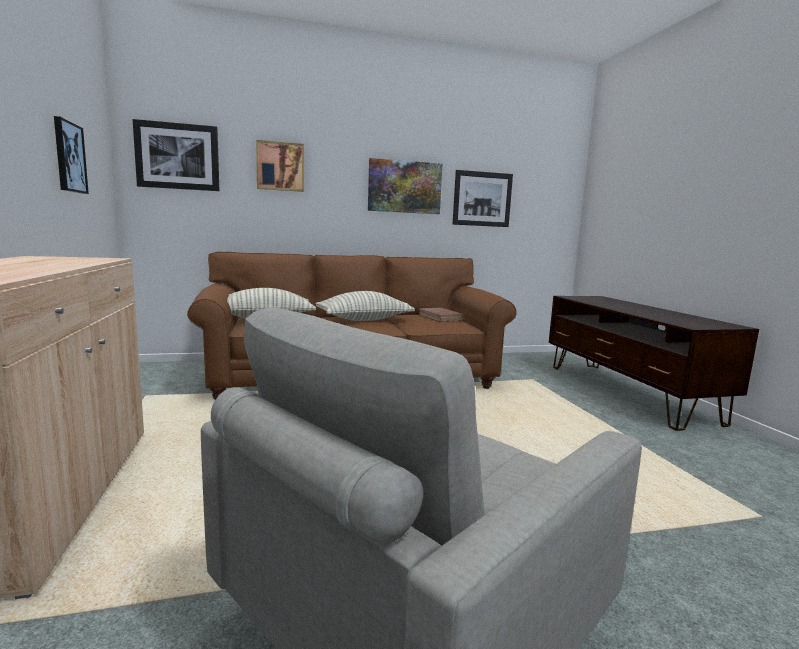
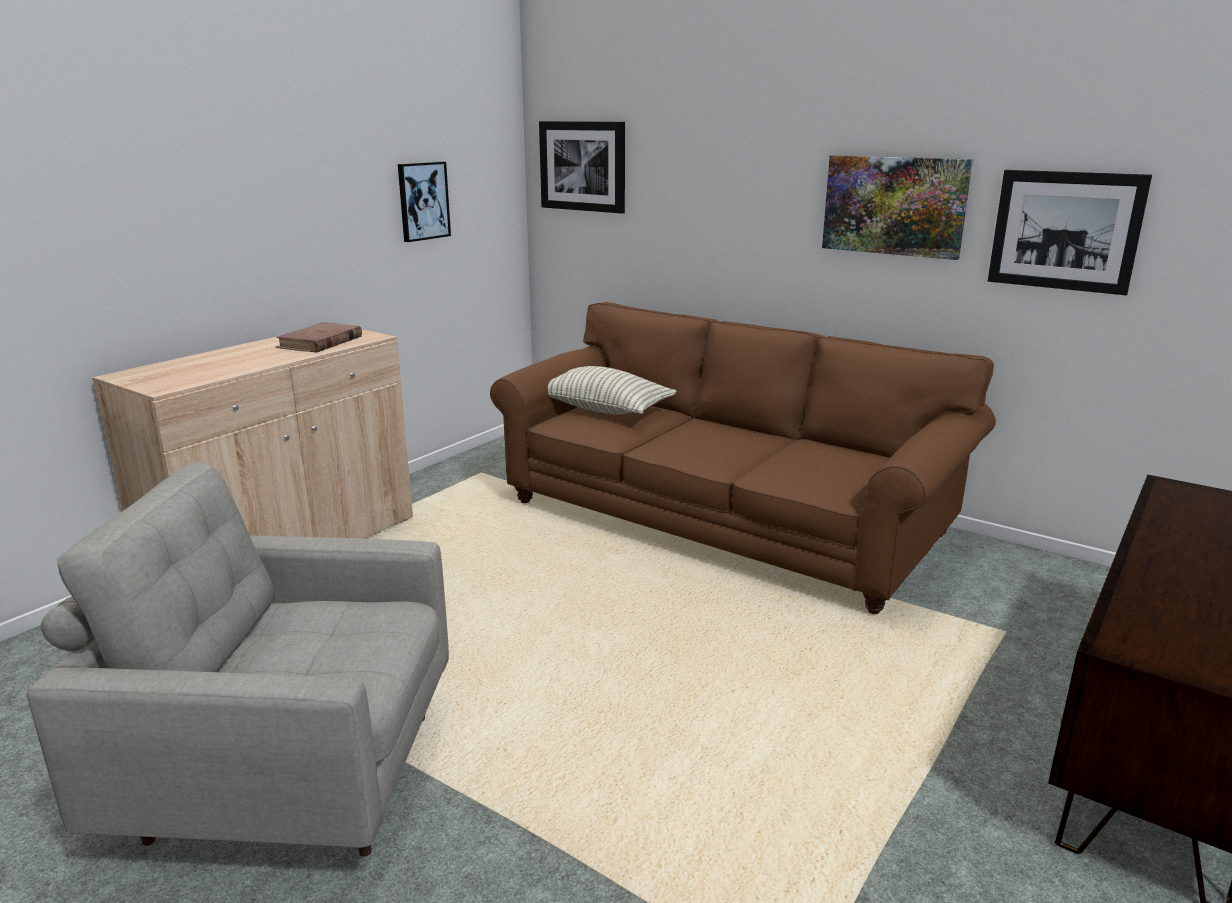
camera: 50 degrees right, 10 degrees up
picture [256,140,304,192] -> none
pillow [316,291,415,321] -> none
brown book [418,308,464,322] -> brown book moved to [276,322,362,352]

